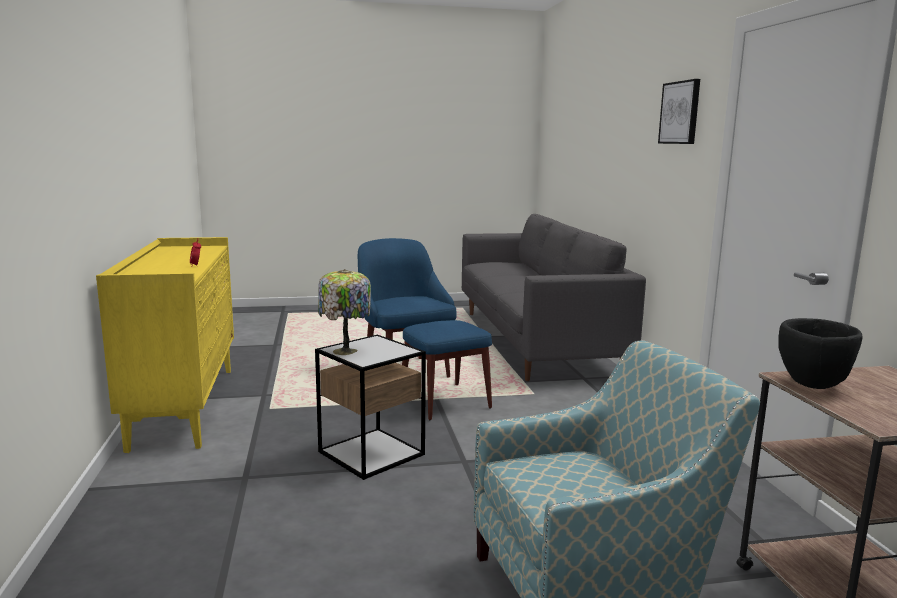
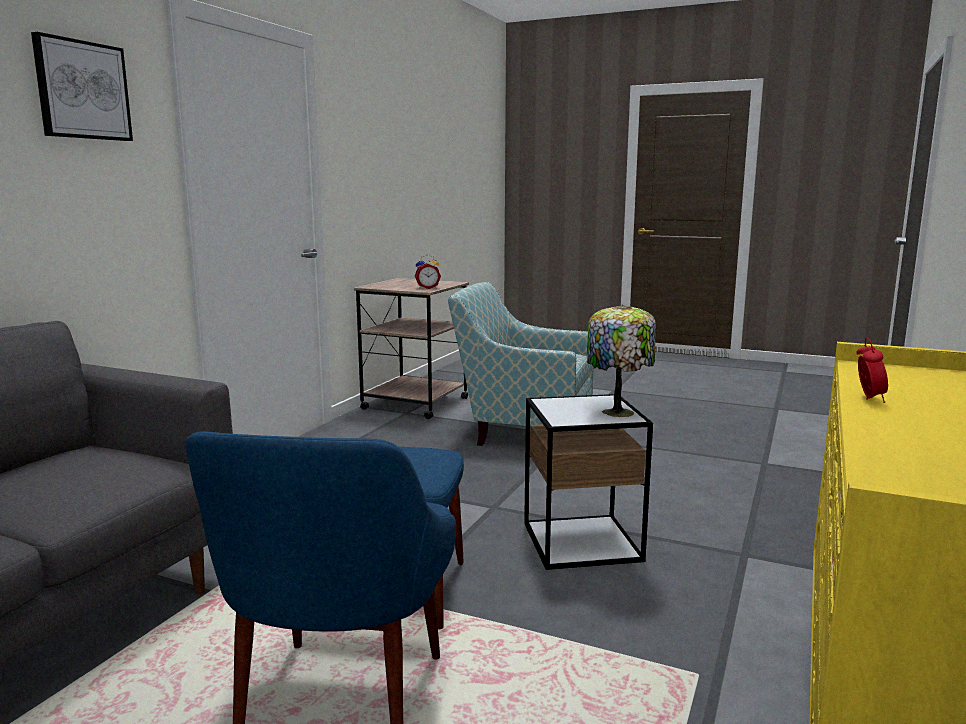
camera: 145 degrees left, 0 degrees up
black bowl [778,318,863,389] -> alarm clock [415,255,441,289]

